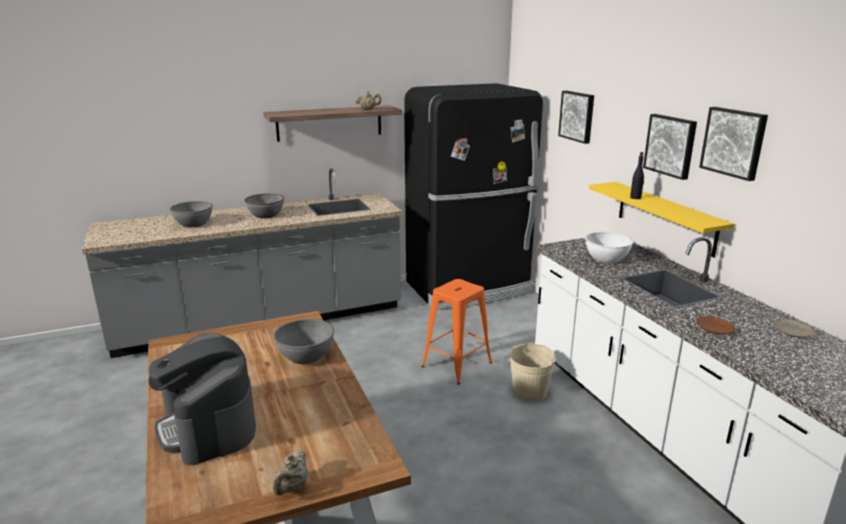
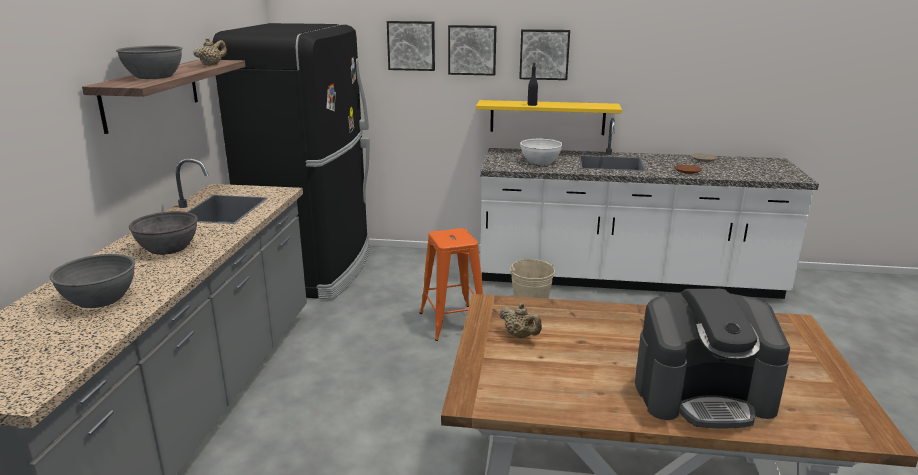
camera: 60 degrees left, 0 degrees up
grey bowl [273,319,334,364] -> grey bowl moved to [116,46,183,79]
beige teapot [273,450,308,496] -> beige teapot moved to [499,303,542,338]
picture [699,107,768,181] -> picture moved to [448,25,496,76]

